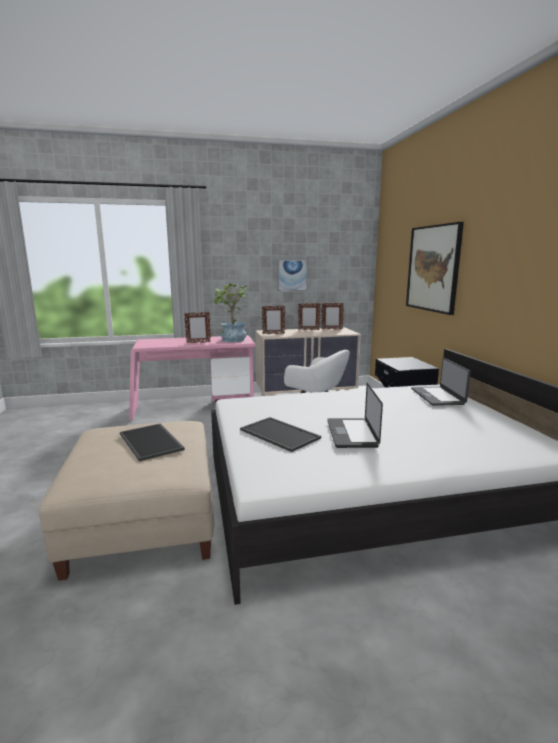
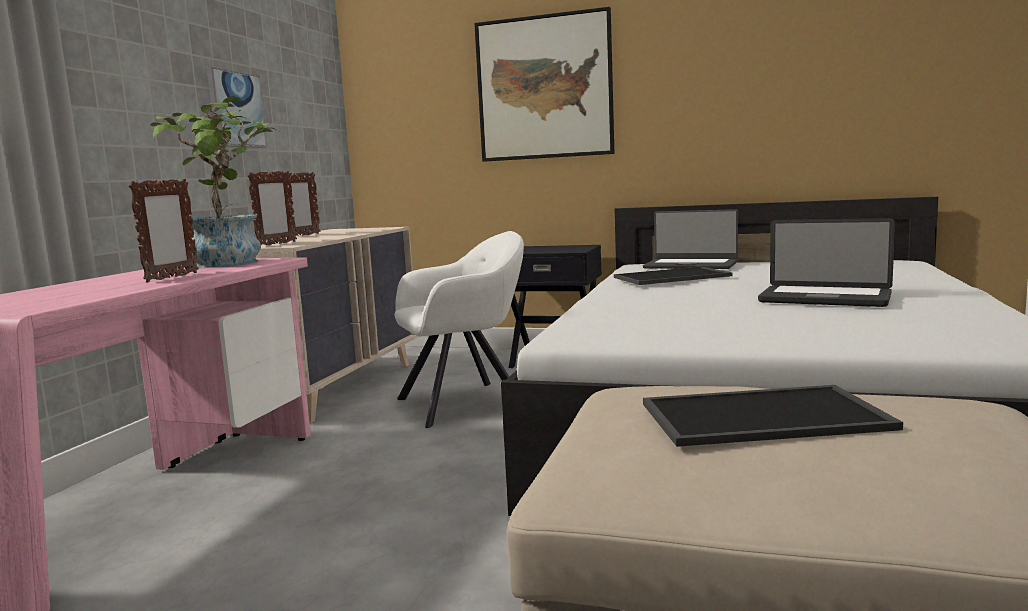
camera: 60 degrees left, 5 degrees down
tray [240,417,321,452] -> tray moved to [614,266,733,285]
picture frame [321,302,344,330] -> none

